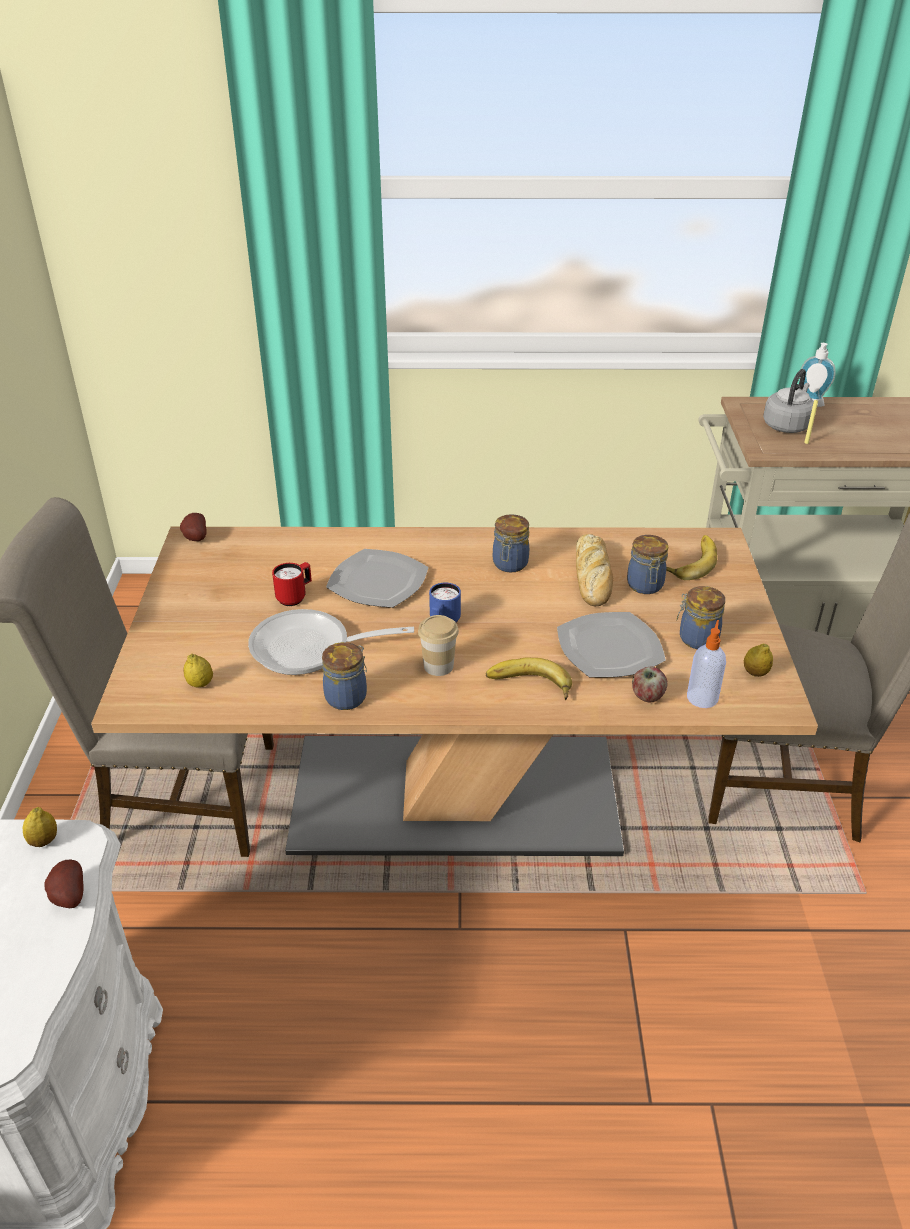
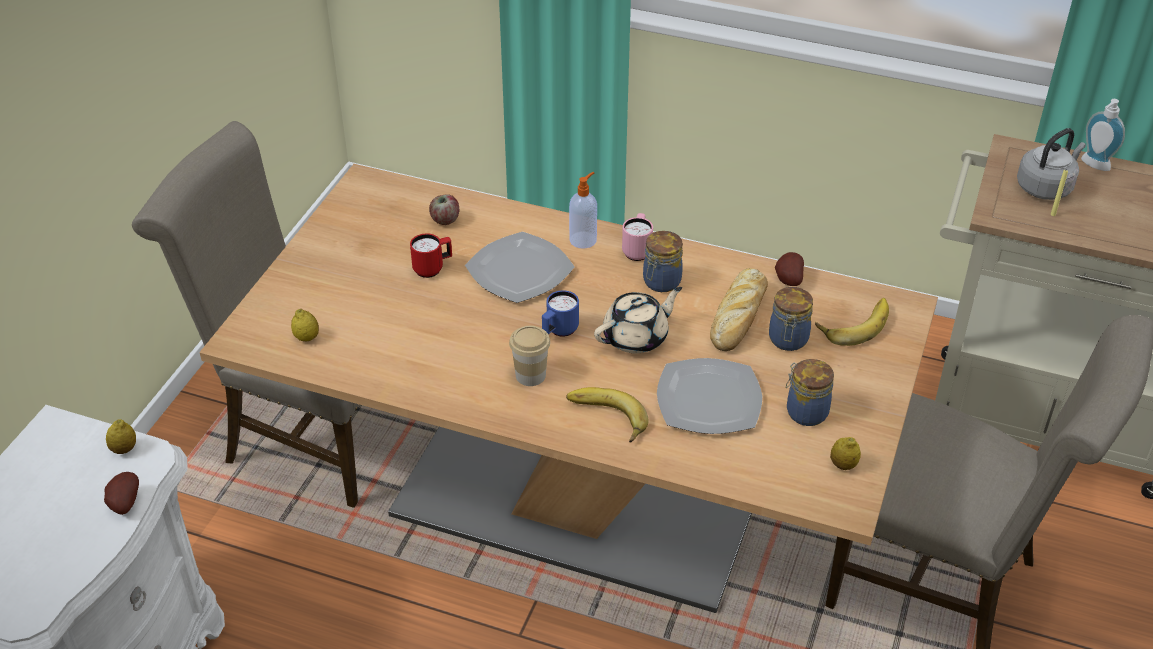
camera: 20 degrees right, 5 degrees up
potato [180,513,207,541] -> potato moved to [775,252,804,286]
frying pan [248,609,414,675] -> none
jar [322,642,367,710] -> none
apple [632,667,668,702] -> apple moved to [429,195,459,225]
soap dispenser [687,620,726,708] -> soap dispenser moved to [569,172,597,249]
none -> beige teapot [594,287,682,353]
none -> pink mug [622,213,653,261]

